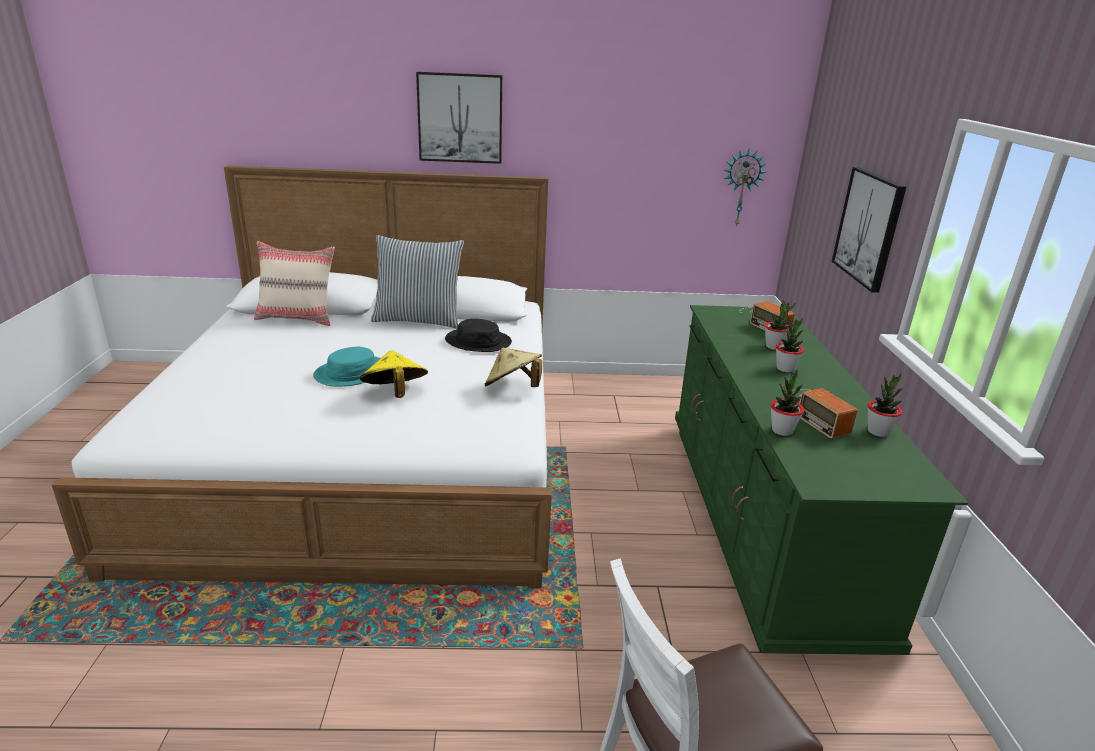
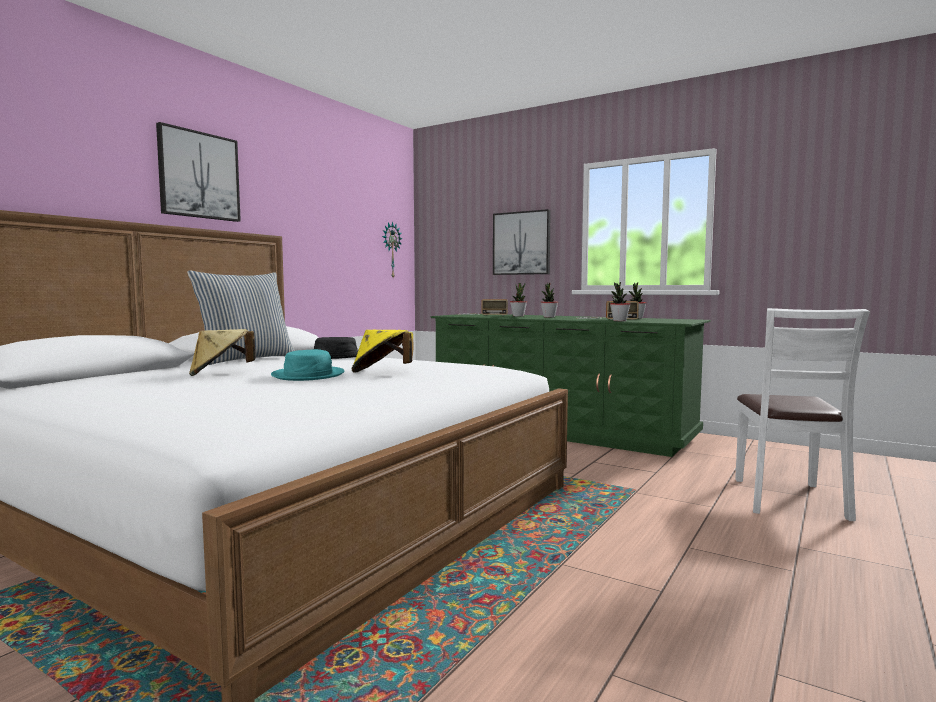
camera: 55 degrees left, 20 degrees down
beige pillow [254,241,335,326] -> none
beige hat [485,348,542,387] -> beige hat moved to [189,329,256,376]

